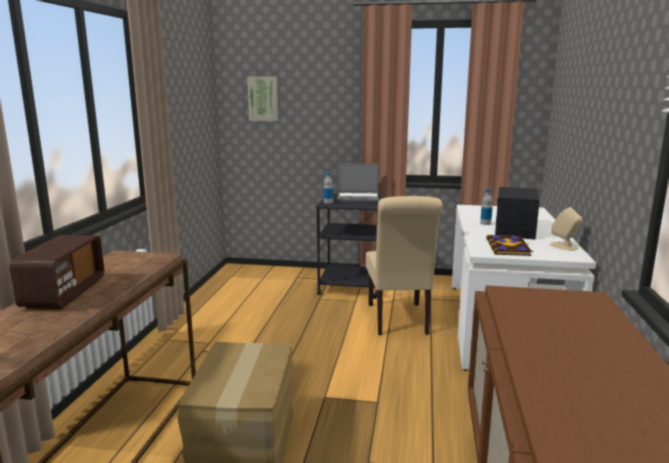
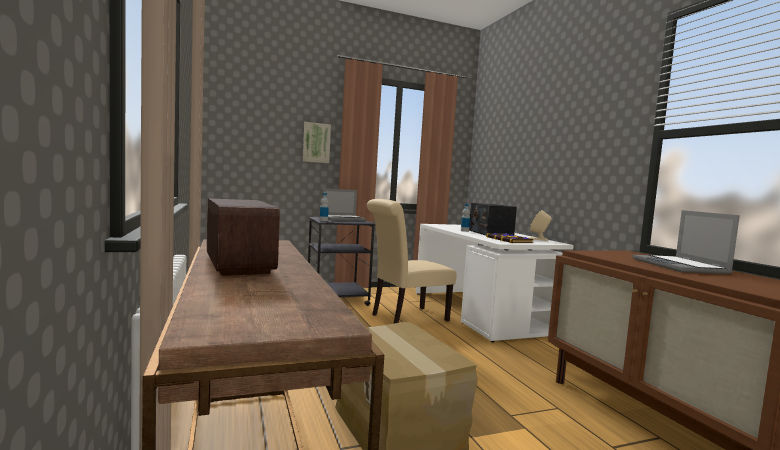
camera: 30 degrees left, 10 degrees down
picture [247,76,278,121] -> picture moved to [303,122,331,163]
beige chair [366,196,443,335] -> beige chair turned 90 degrees clockwise [367,199,457,324]
none -> laptop [633,210,740,274]

